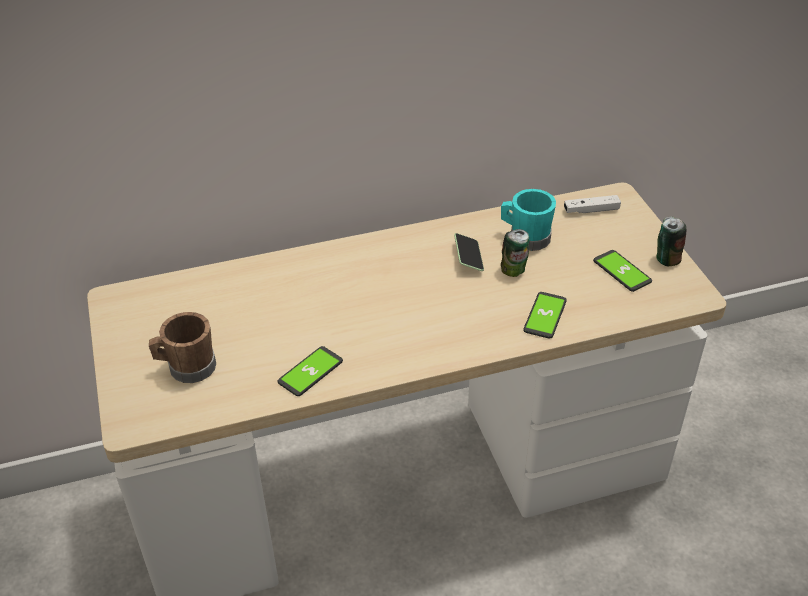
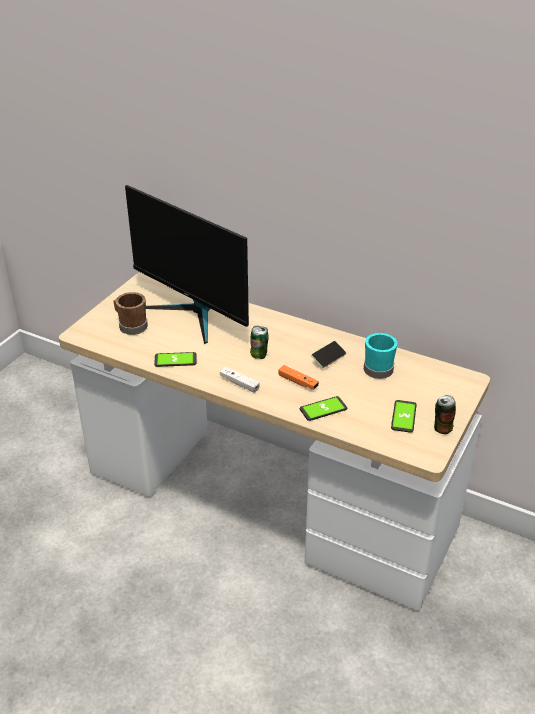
camera: 45 degrees right, 5 degrees down
can [501,229,529,277] -> can moved to [250,326,269,359]
white game controller [564,195,621,213] -> white game controller moved to [220,367,260,393]
none -> monitor [125,185,249,344]
none -> orange game controller [278,365,319,390]

